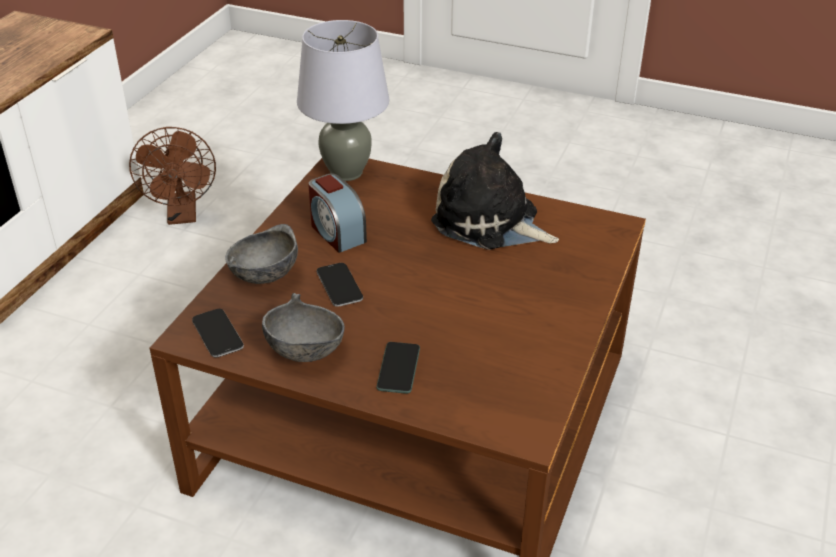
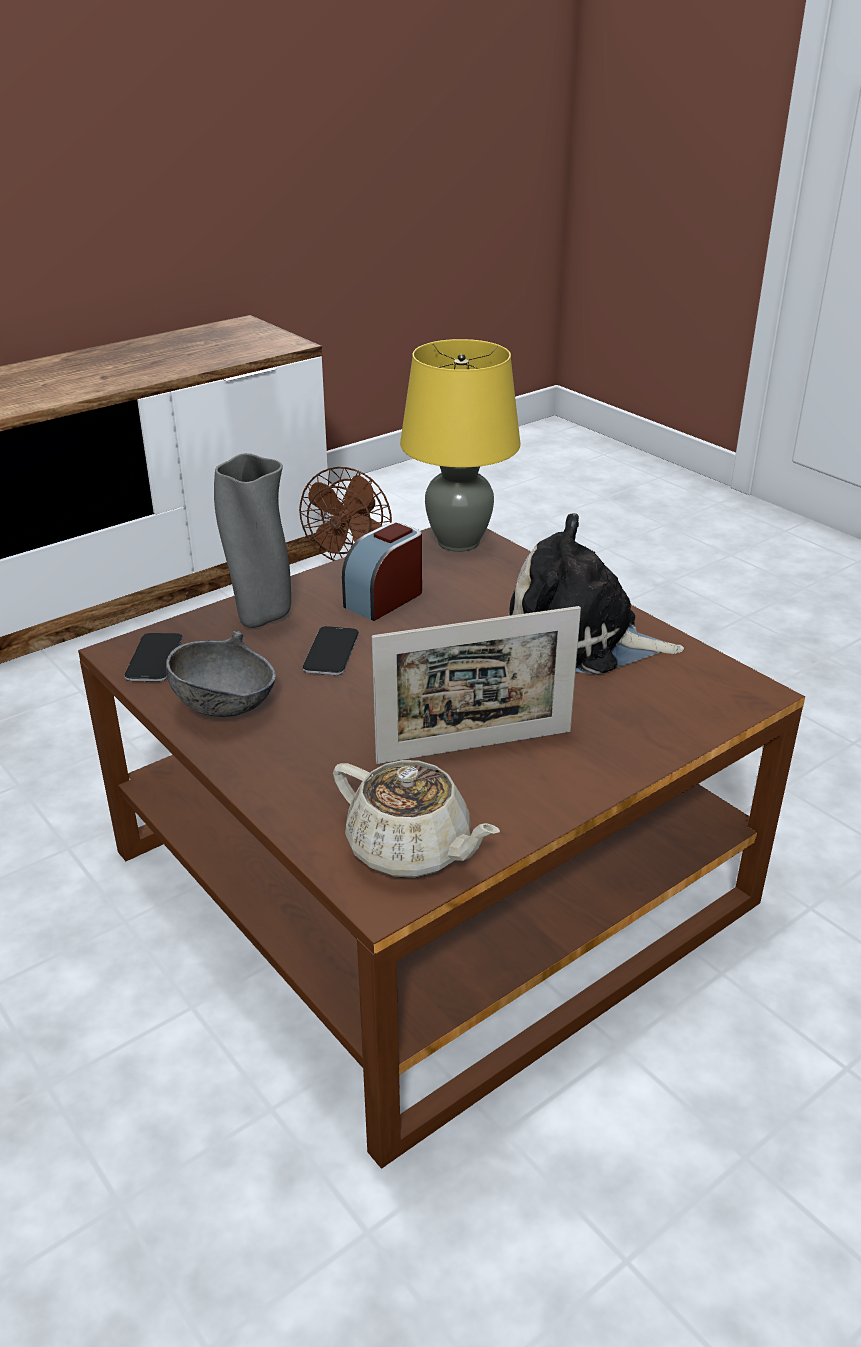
camera: 30 degrees right, 5 degrees down
grey bowl [225,224,298,284] -> grey vase [214,453,291,628]
grey table lamp [297,20,389,181] -> yellow table lamp [400,339,521,552]
alarm clock [308,174,367,253] -> alarm clock turned 45 degrees clockwise [342,522,422,621]
phone [376,342,420,394] -> none
plush toy [431,132,559,250] -> plush toy turned 45 degrees counterclockwise [508,513,684,675]
none -> beige teapot [333,760,500,878]
none -> picture frame [372,606,581,764]

